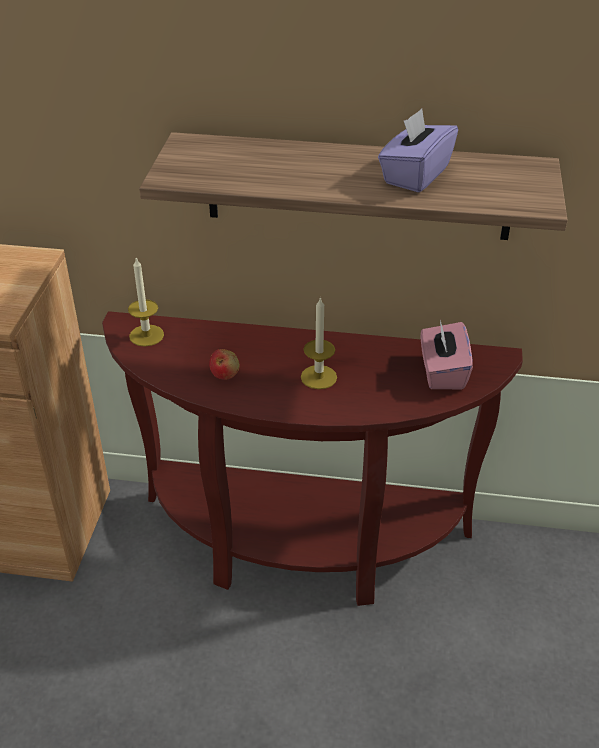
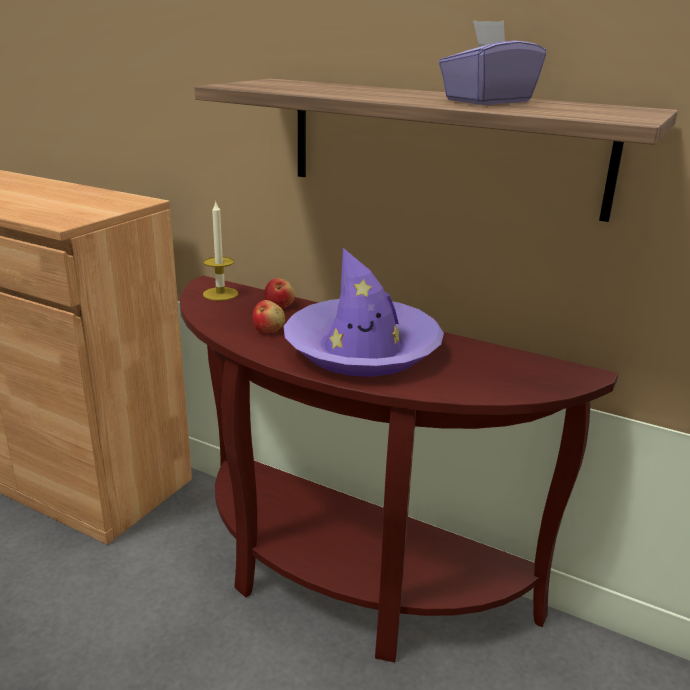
camera: 20 degrees right, 15 degrees down
candle [301,297,337,389] -> purple hat [283,248,444,377]
pink tissue box [421,320,473,389] -> none
none -> apple [264,278,295,308]

